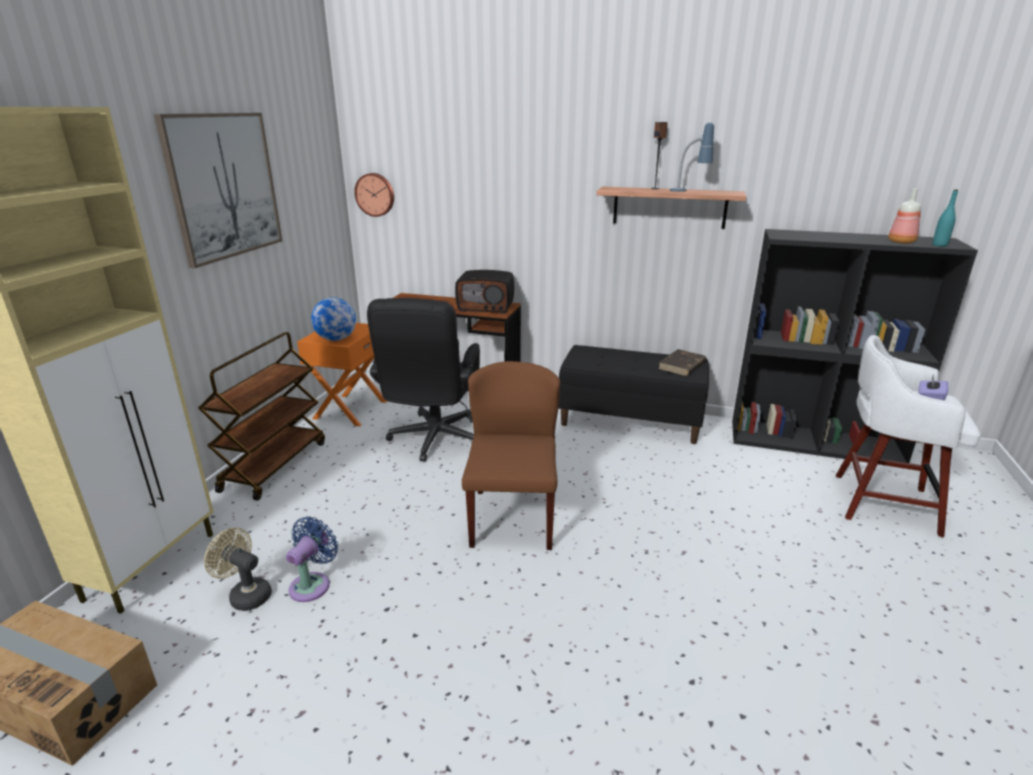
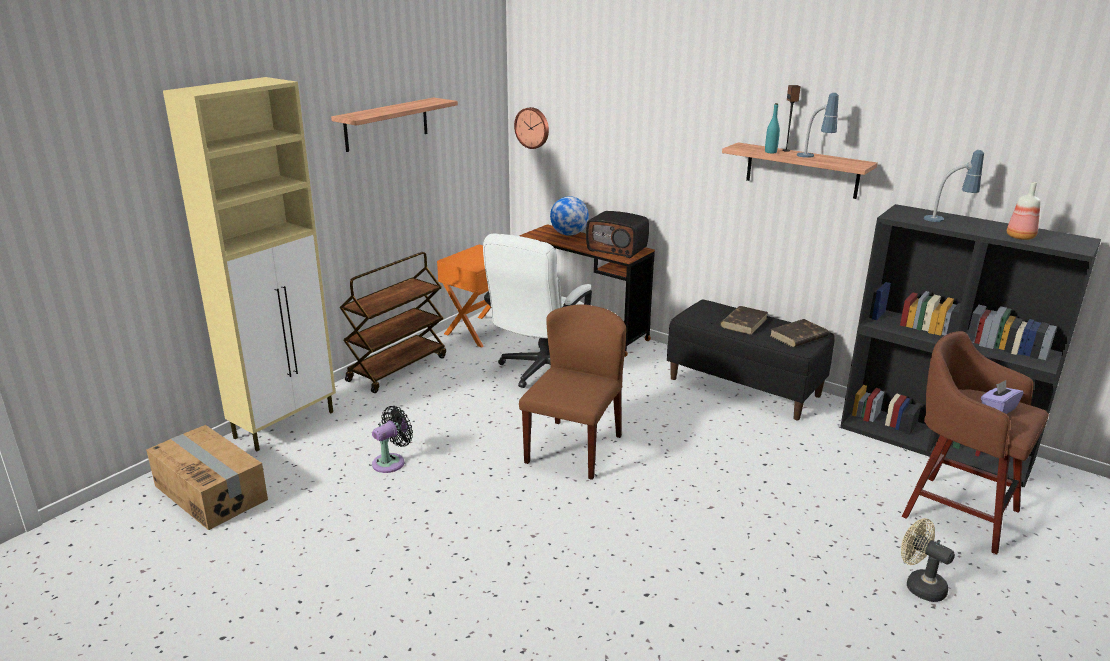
camera: 20 degrees right, 0 degrees up
picture [154,113,282,268] -> shelf [331,97,458,152]
beige fan [204,527,272,611] -> beige fan moved to [901,518,955,602]
blue fan [286,517,338,602] -> black fan [372,406,413,473]
globe [311,297,356,341] -> globe moved to [550,196,589,236]
black office chair [367,298,480,462] -> white office chair [483,233,592,388]
white stool [836,335,981,537] -> brown stool [902,331,1049,554]
turquoise bottle [932,190,958,247] -> turquoise bottle moved to [765,103,780,153]
none -> brown book [720,306,768,335]
none -> table lamp [924,150,984,222]

